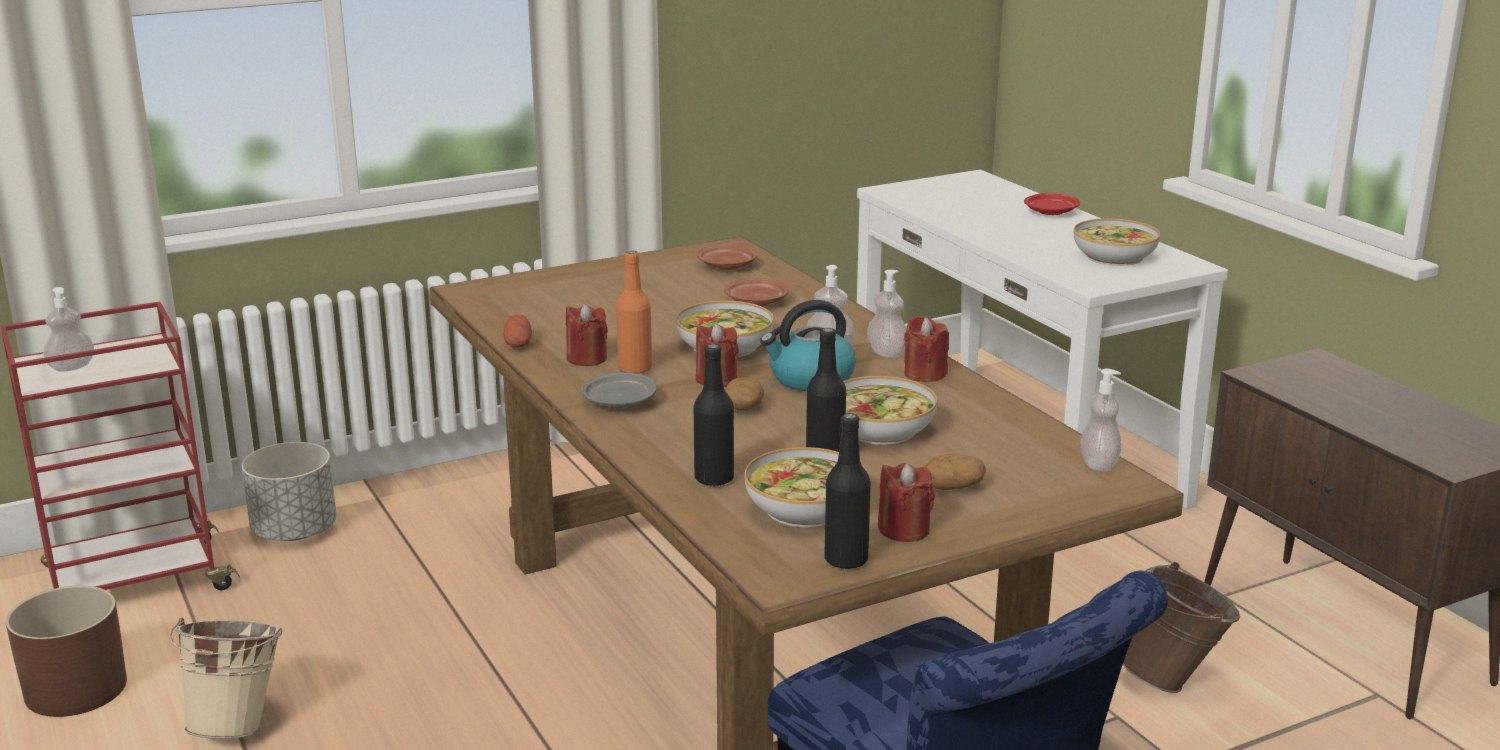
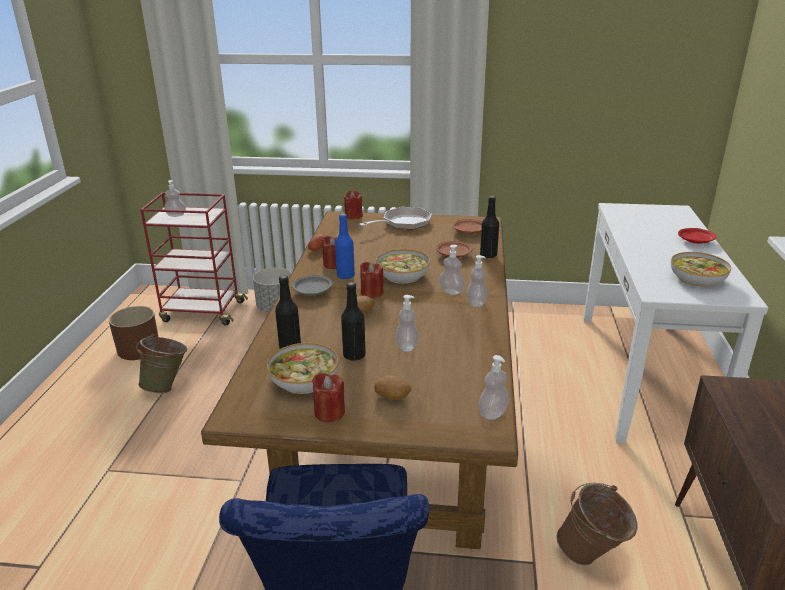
camera: 35 degrees right, 5 degrees up
beige bucket [169,618,283,739] -> green bucket [136,334,187,393]
orange bottle [616,251,652,374] -> blue bottle [335,214,355,279]
kettle [760,300,856,391] -> none
black bottle [824,413,871,569] -> black bottle moved to [480,196,499,258]
bowl [843,376,937,445] -> soap dispenser [396,295,418,352]
red candle [904,316,949,382] -> red candle moved to [344,190,363,219]
none -> frying pan [359,207,432,230]

